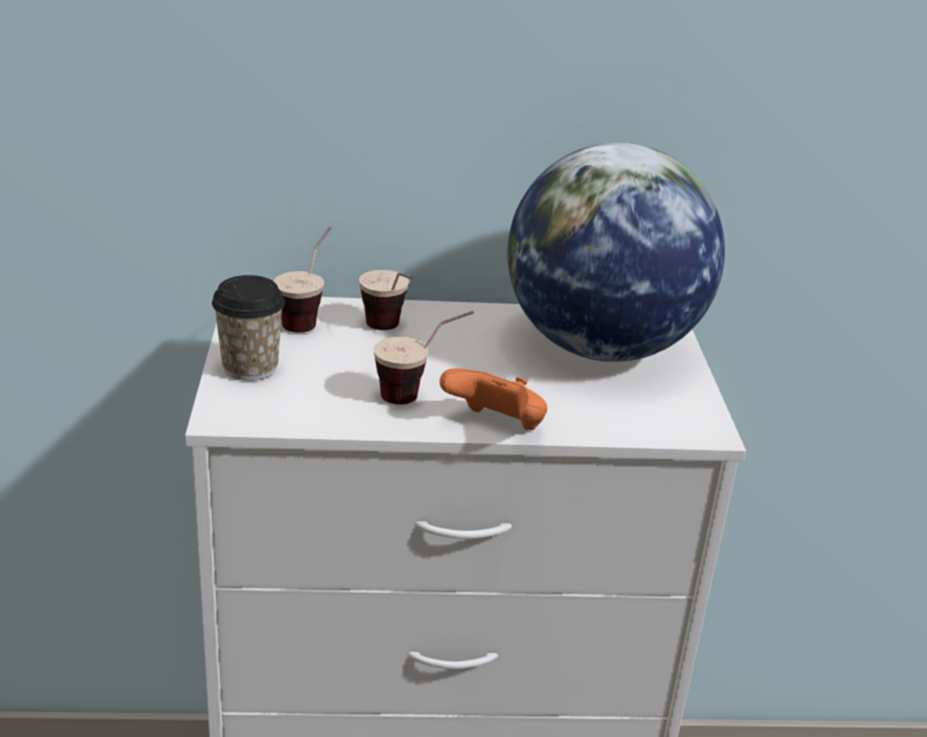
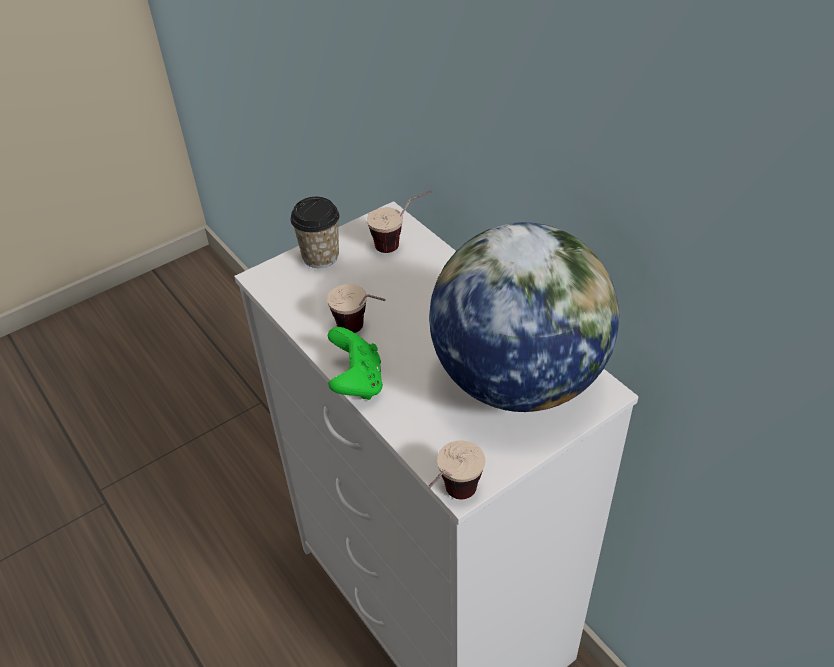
camera: 60 degrees right, 15 degrees up
cup [359,270,413,330] -> cup moved to [428,440,485,499]
orange game controller [440,368,547,430] -> green game controller [327,327,383,400]

